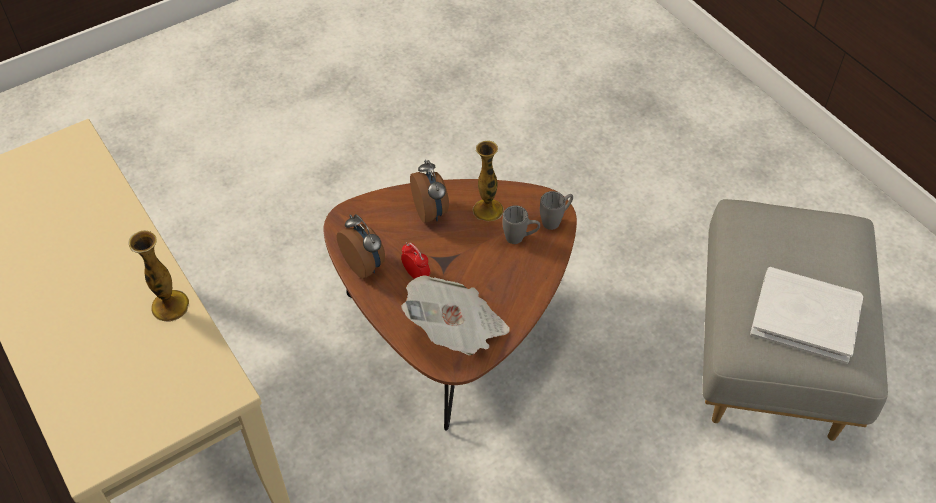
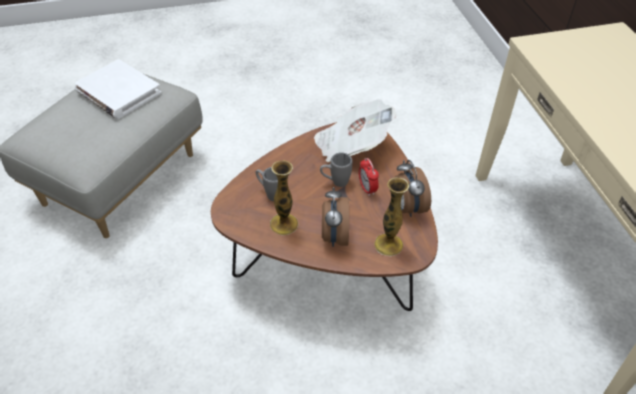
camera: 160 degrees left, 5 degrees down
vase [128,230,189,322] -> vase moved to [374,178,409,256]
grey mug [540,191,573,230] -> grey mug moved to [320,153,352,187]

